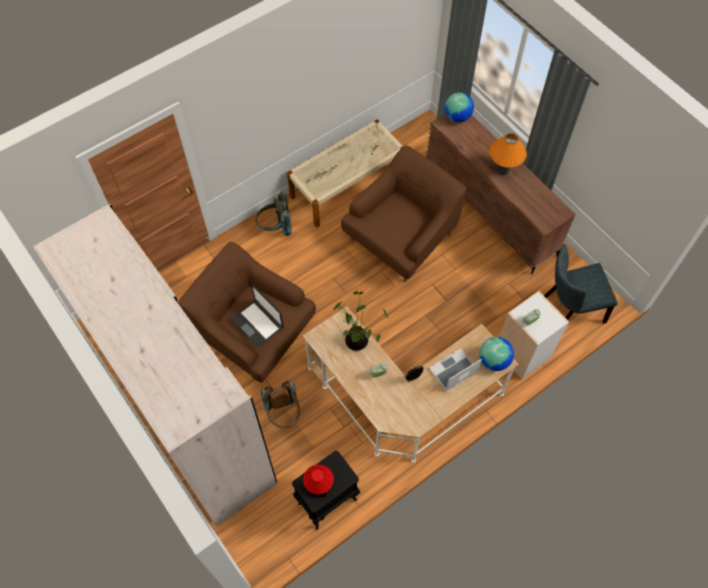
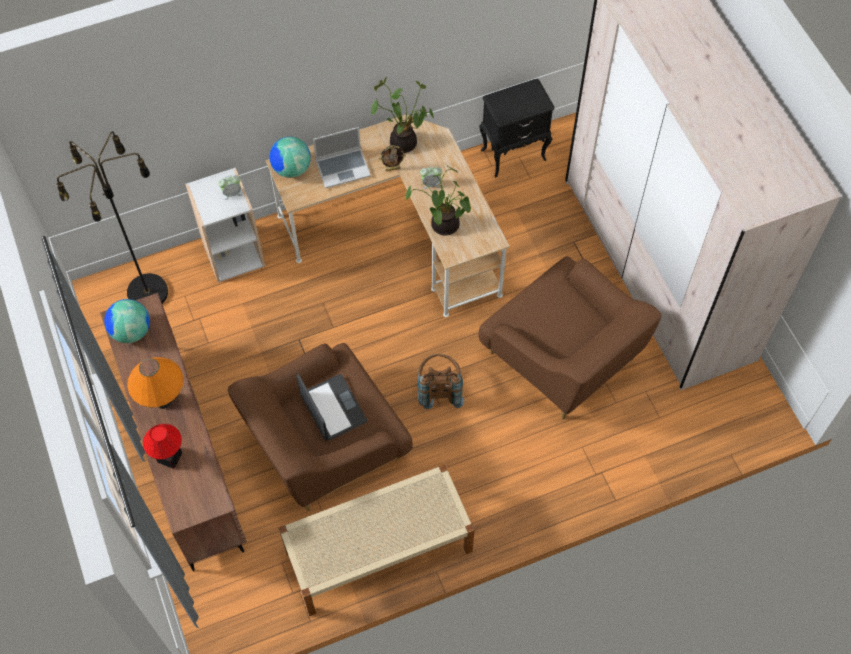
camera: 165 degrees left, 0 degrees up
laptop [231,285,284,348] -> laptop moved to [297,374,367,441]
grey backpack [255,192,292,236] -> none
brown backpack [261,380,300,428] -> brown backpack moved to [417,354,464,409]
table lamp [303,464,334,497] -> table lamp moved to [143,424,182,469]
globe [445,92,474,122] -> globe moved to [104,299,150,343]
grey chair [544,244,618,323] -> floor lamp [57,131,168,304]
none -> potted plant [371,77,434,153]

